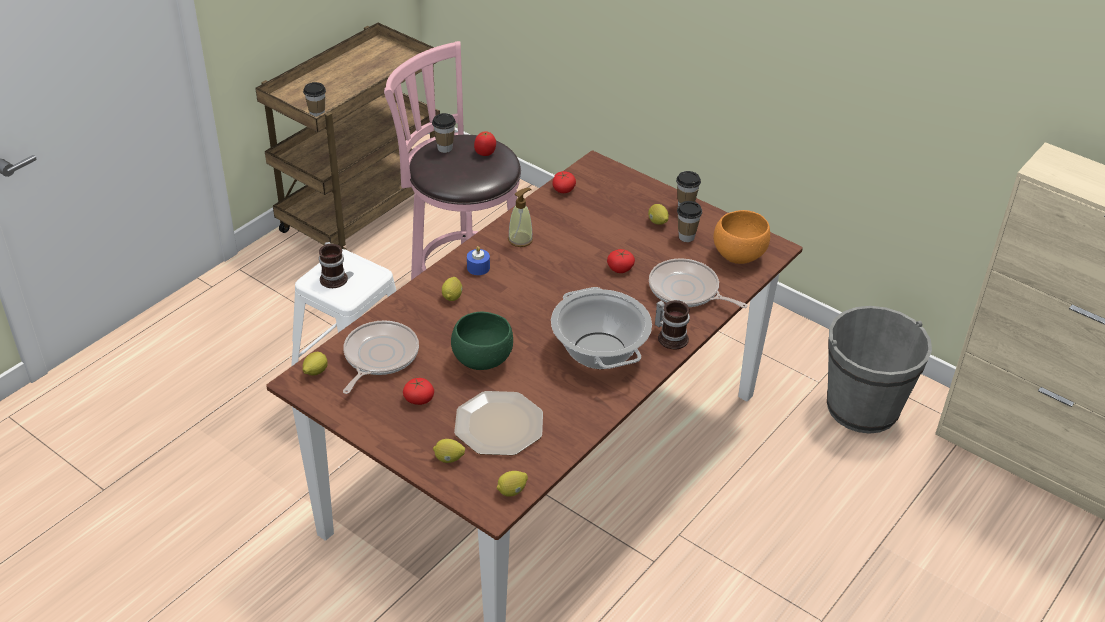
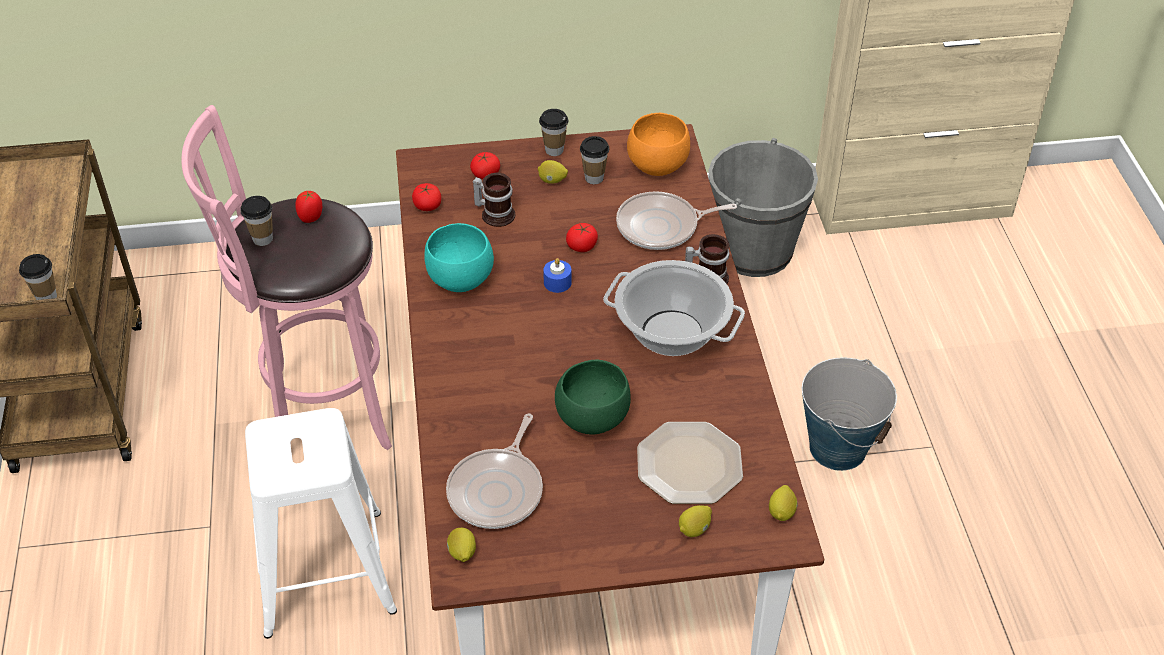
camera: 45 degrees left, 5 degrees up
mug [319,242,348,288] -> mug moved to [473,173,515,227]
frying pan [343,321,419,394] -> frying pan turned 135 degrees counterclockwise [446,414,543,529]
tomato [403,378,434,405] -> tomato moved to [470,152,500,179]
lemon [442,277,462,301] -> none
blue candle [467,246,490,275] -> blue candle moved to [543,258,572,293]
soap dispenser [508,188,533,247] -> turquoise bowl [424,223,494,292]
none -> bucket [802,357,897,471]

